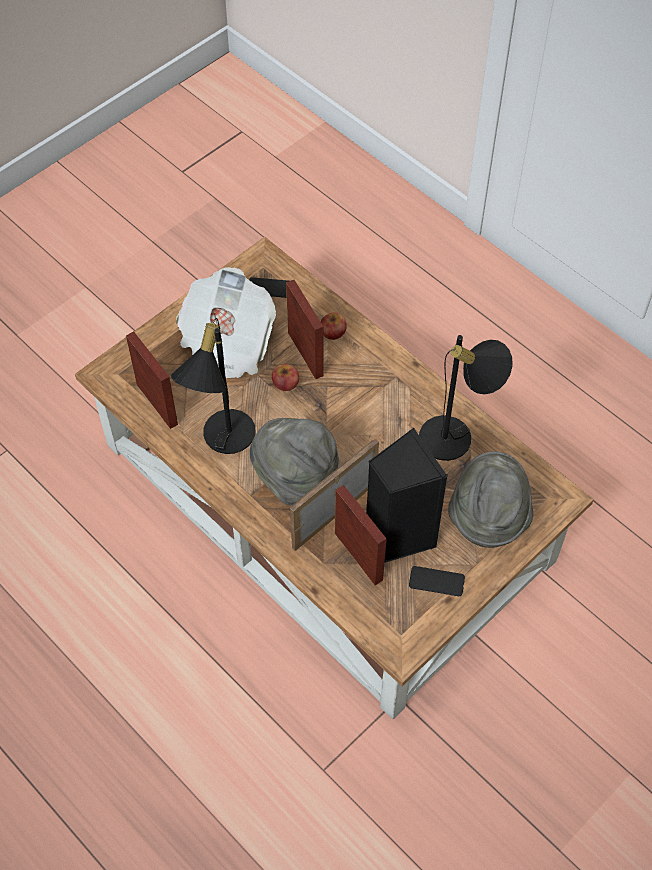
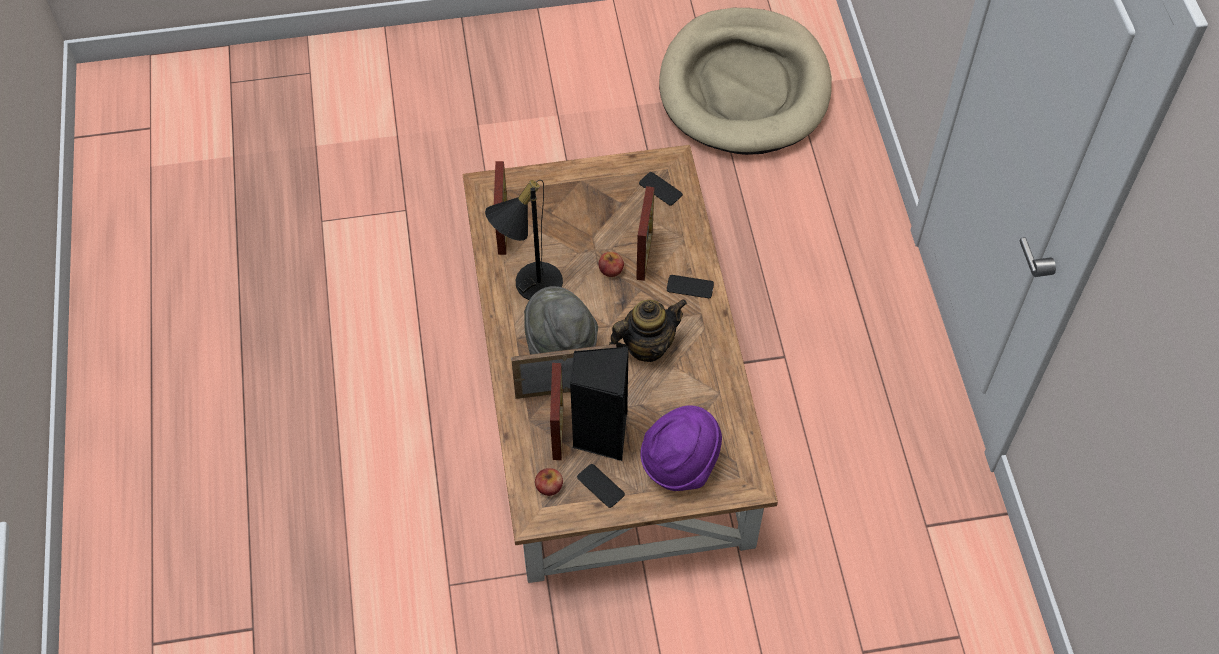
camera: 35 degrees right, 0 degrees up
newspaper [176,267,276,378] -> none
apple [320,312,347,340] -> apple moved to [535,468,563,496]
black table lamp [419,335,513,461] -> none
grey hat [448,451,533,548] -> purple hat [640,405,722,491]
none -> teapot [609,299,687,362]
none -> beige dog bed [659,8,832,155]
none -> phone [667,275,714,298]

